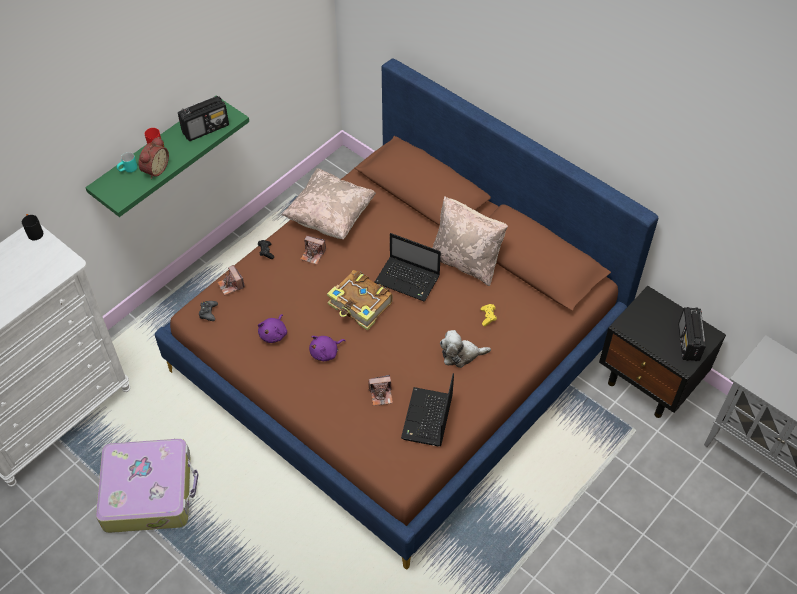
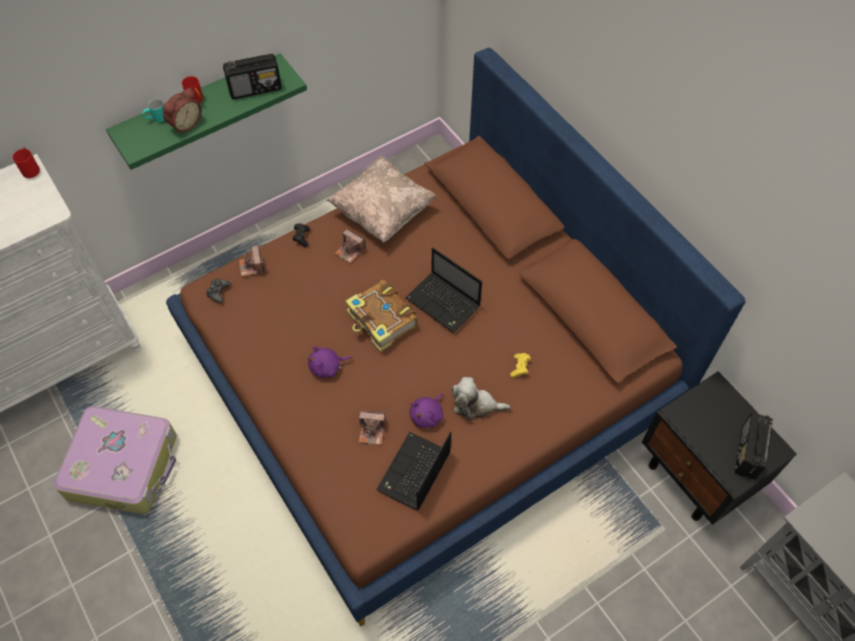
camera: 15 degrees right, 5 degrees up
black mug [22,214,43,240] -> red mug [13,147,40,178]
purple plush toy [258,314,287,343] -> purple plush toy moved to [409,393,444,428]
beige pillow [433,196,508,286] -> none

